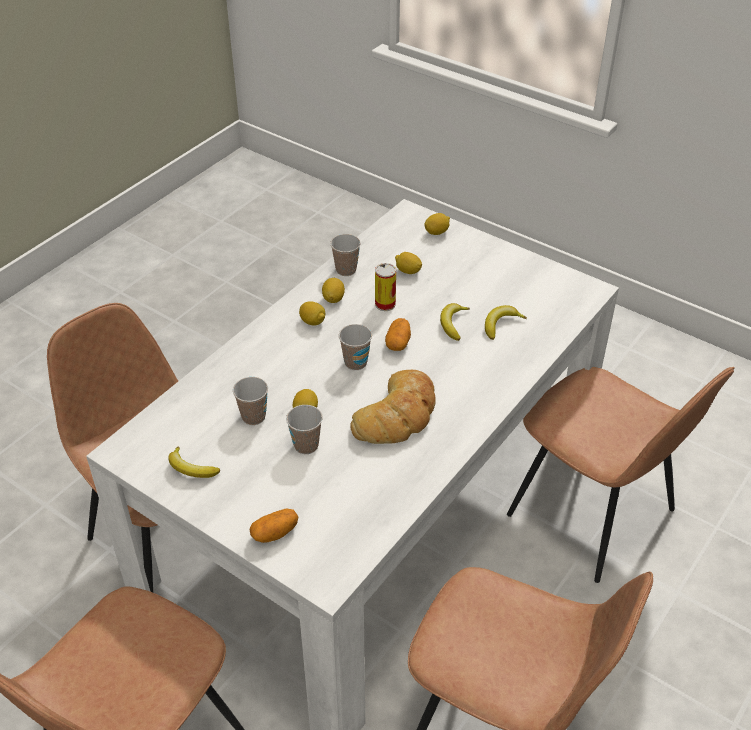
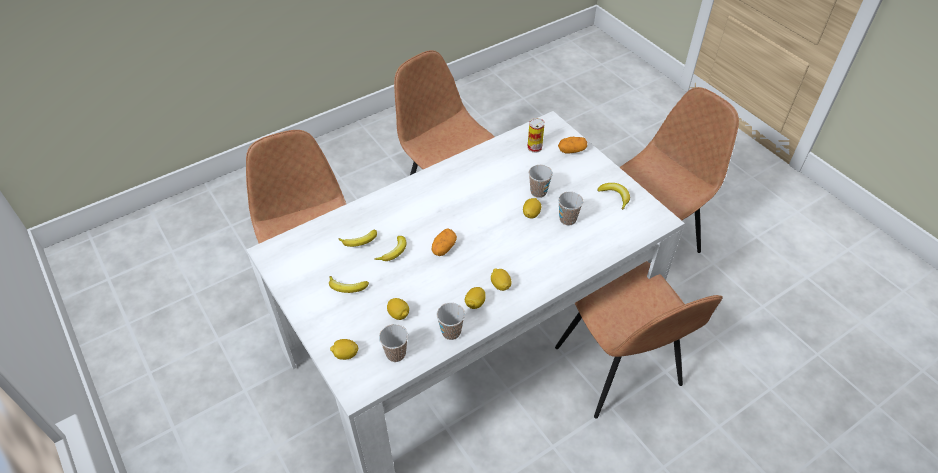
camera: 160 degrees left, 5 degrees up
cup [339,324,372,370] -> cup moved to [379,324,408,362]
bread [350,370,436,444] -> none
can [375,263,396,311] -> can moved to [527,118,545,153]
none -> banana [329,276,369,293]

